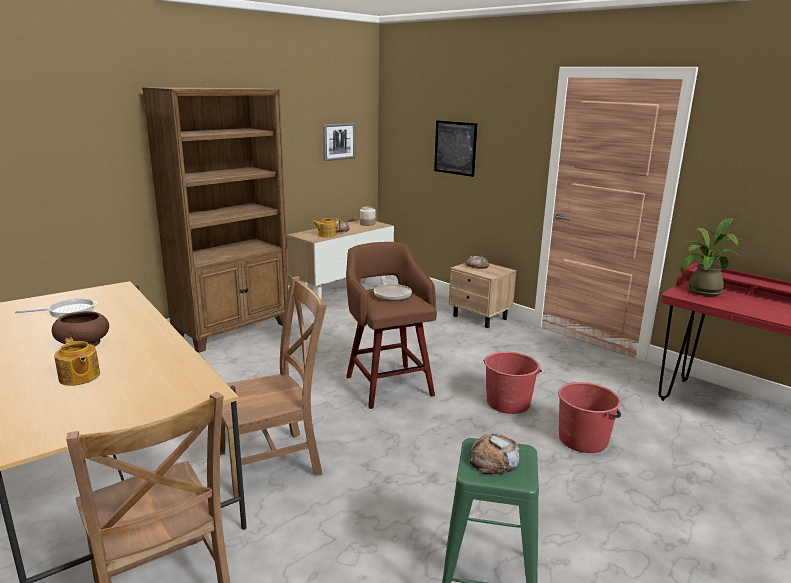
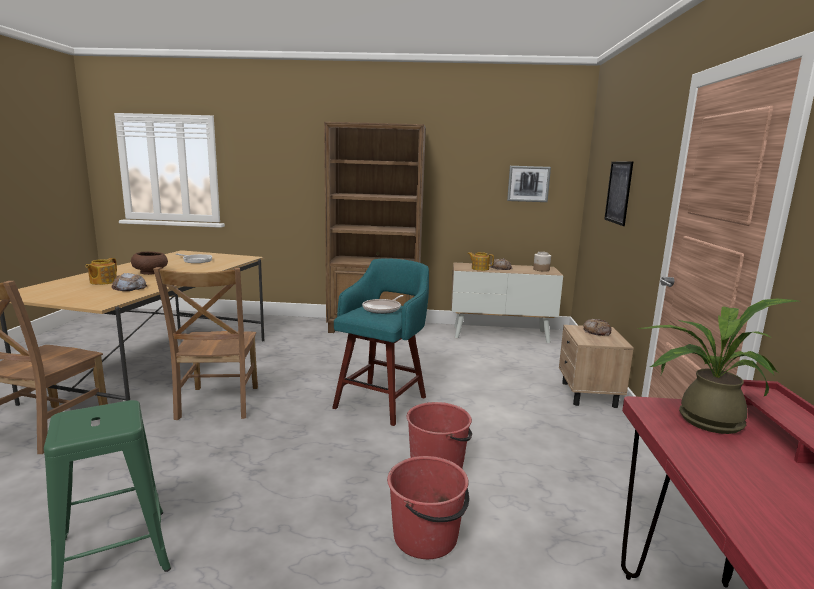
camera: 50 degrees right, 5 degrees down
brown chair [220,276,327,497] -> brown chair turned 60 degrees clockwise [153,267,258,420]
brown stool [346,242,437,409] -> turquoise stool [332,258,429,426]
bread [470,434,520,474] -> bread moved to [111,273,147,291]

